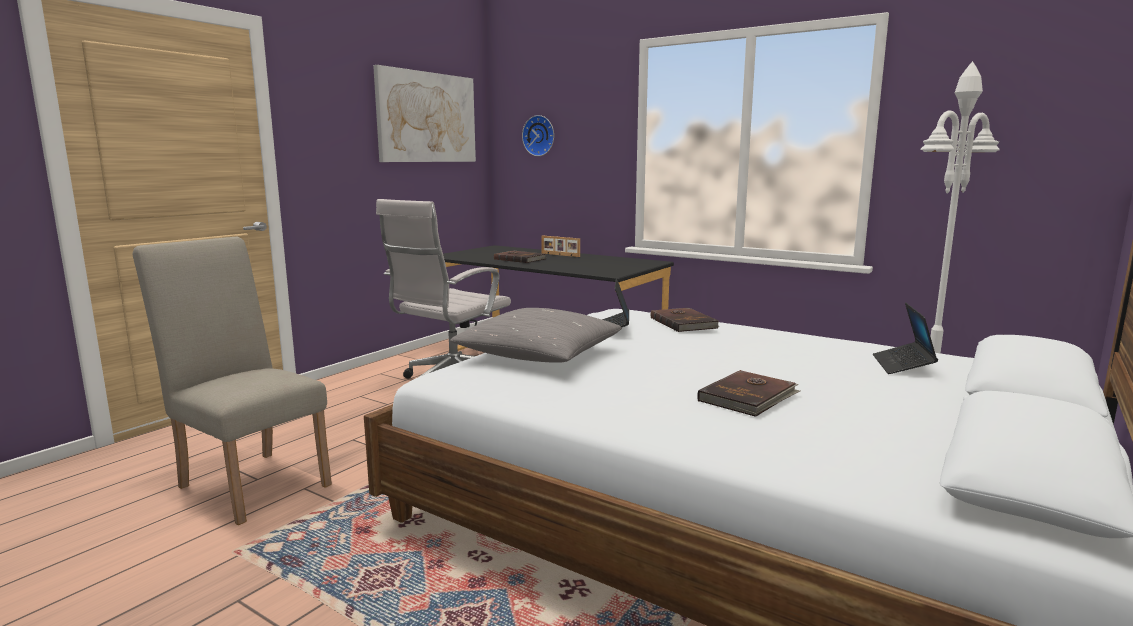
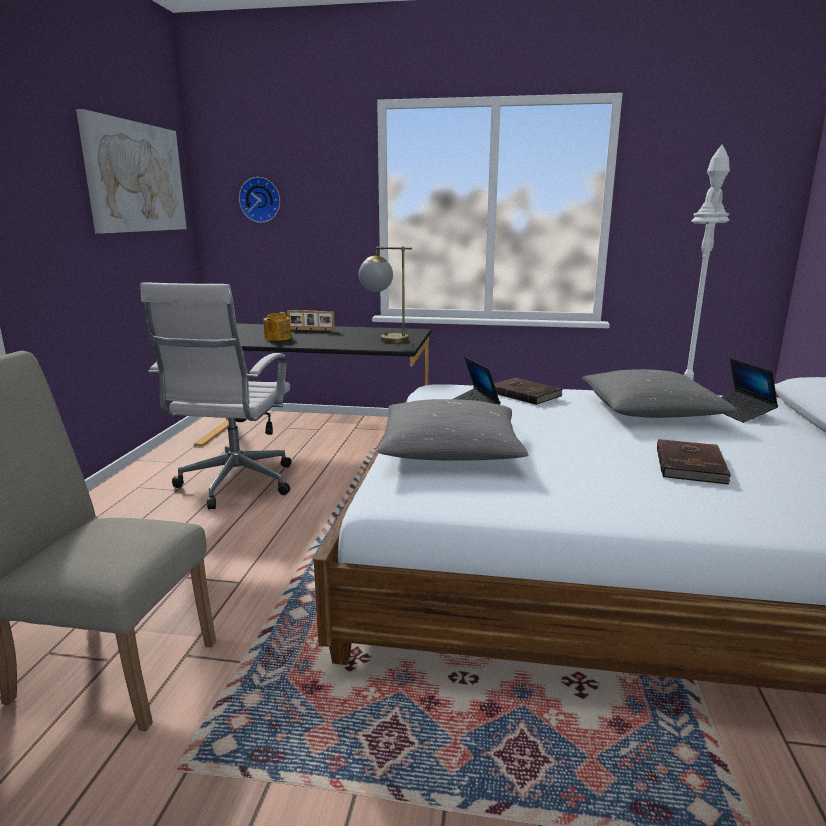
camera: 25 degrees left, 5 degrees up
brown book [494,251,546,263] -> teapot [263,312,291,341]
none -> table lamp [359,247,412,343]
none -> grey pillow [582,369,737,418]

